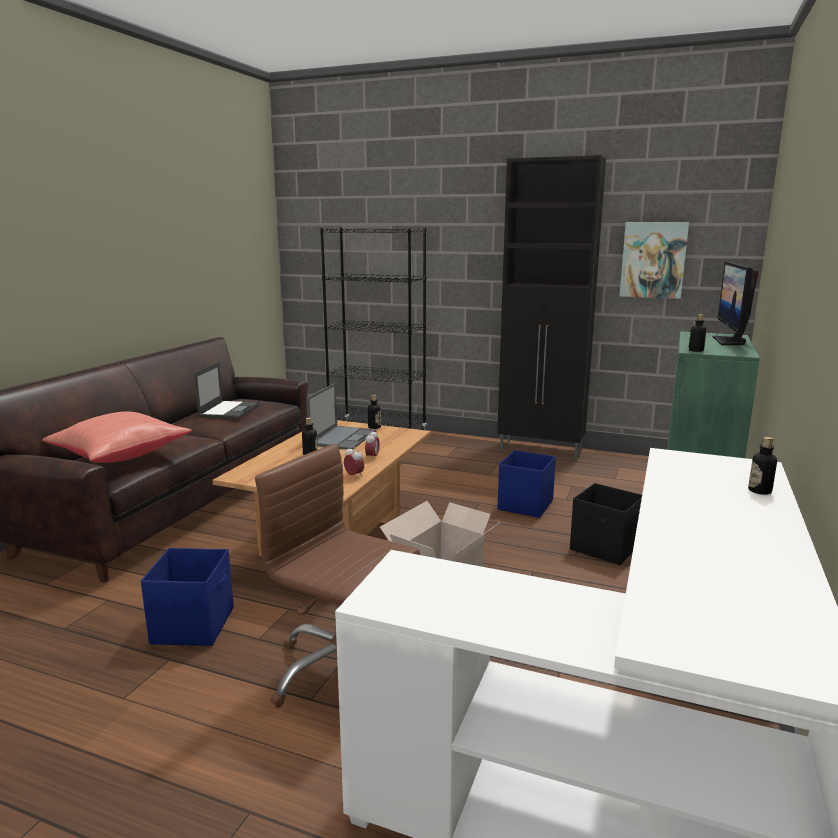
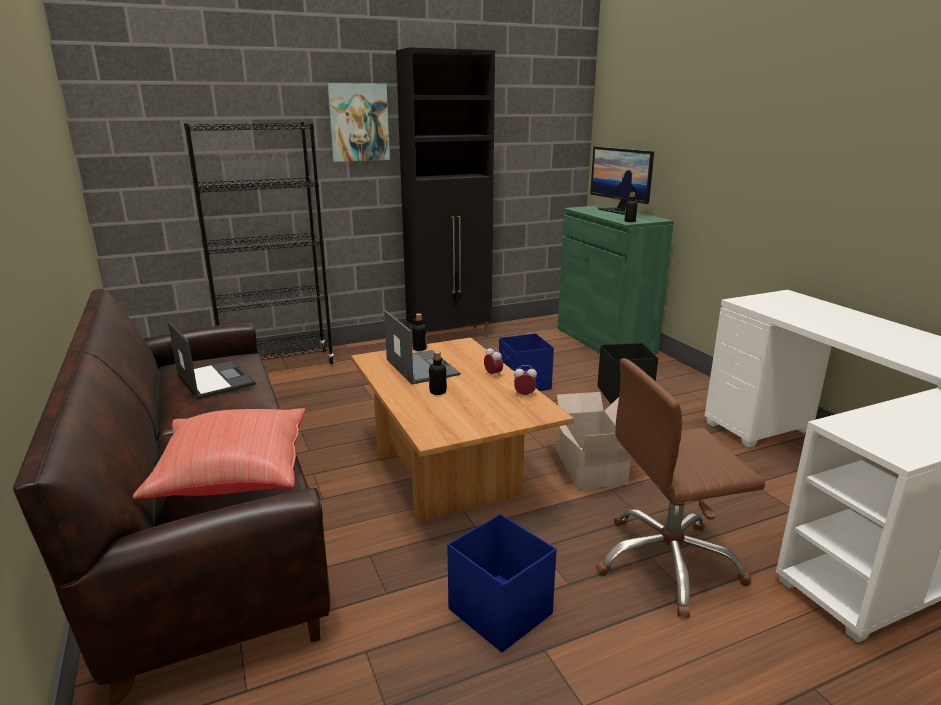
camera: 45 degrees left, 5 degrees up
picture [619,222,689,299] -> picture moved to [327,83,390,162]
bottle [748,437,777,495] -> none

